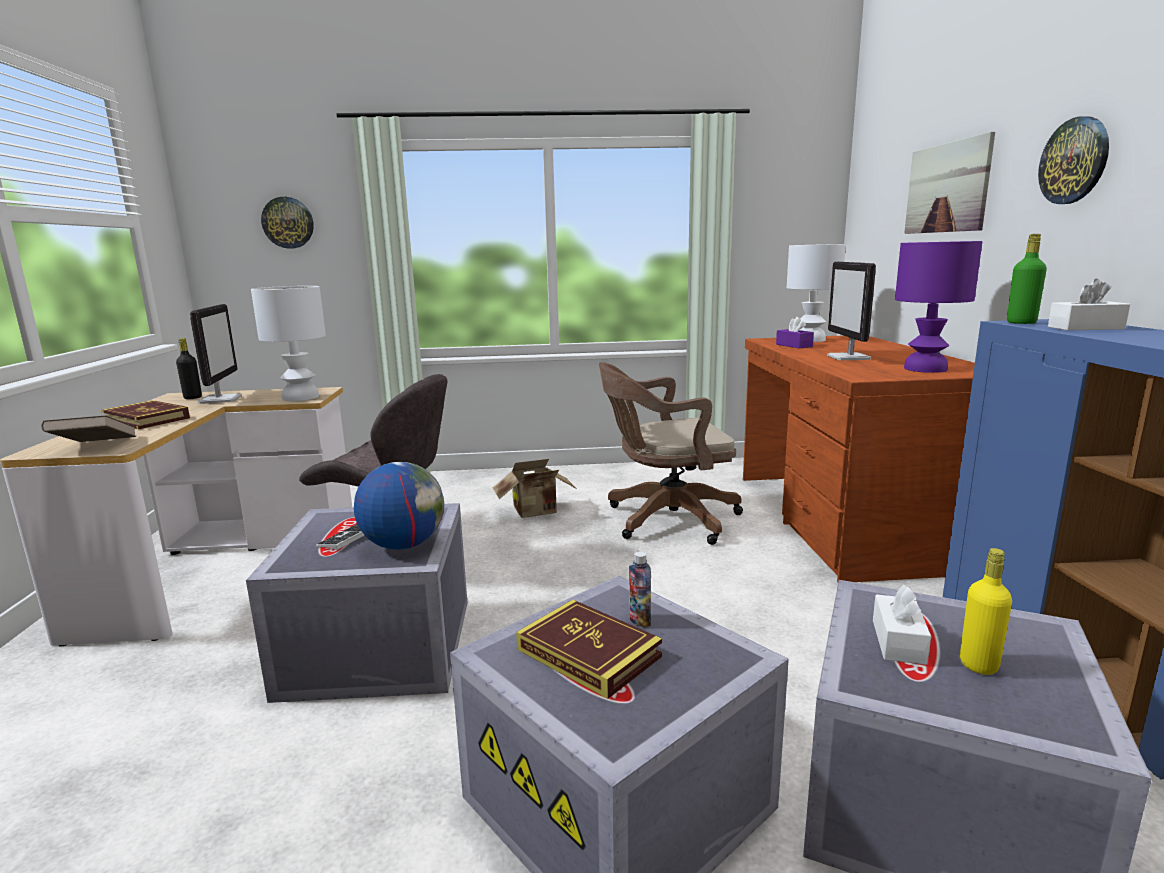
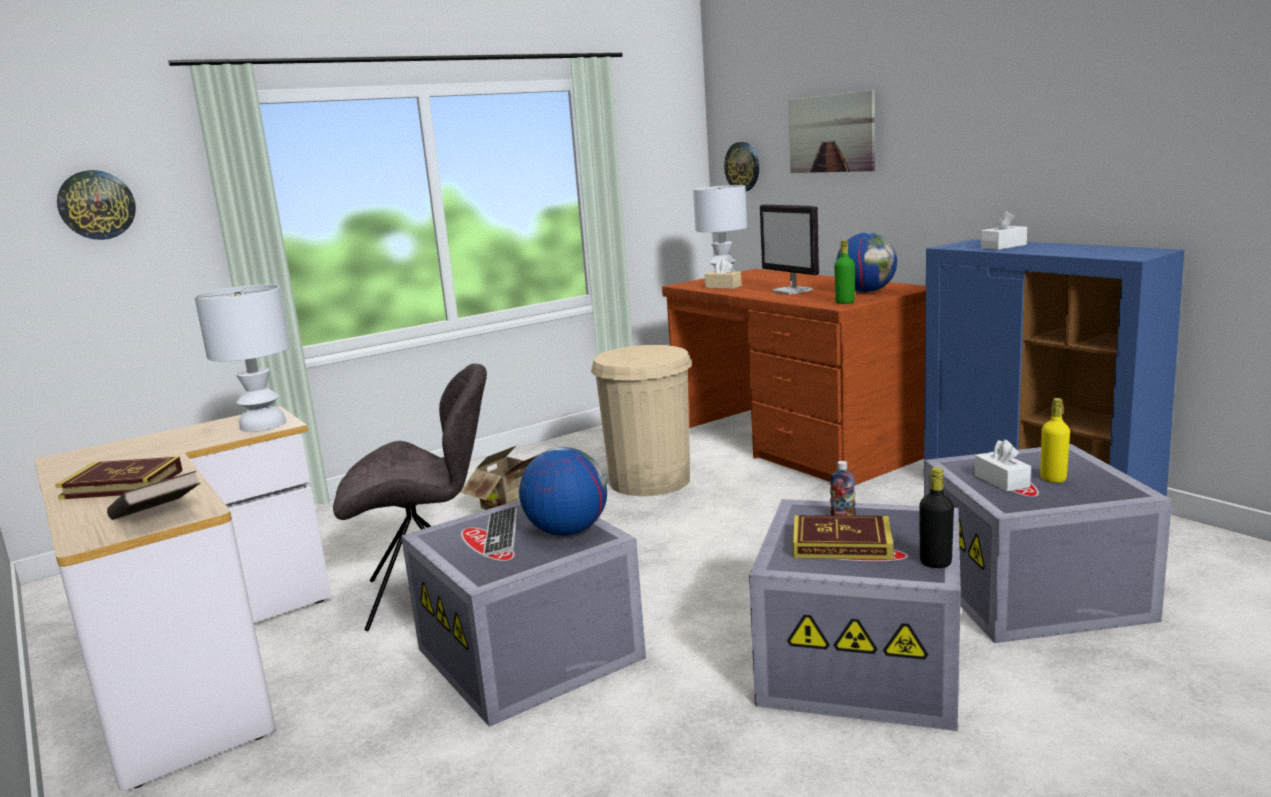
camera: 30 degrees left, 0 degrees up
black bottle [176,338,202,399] -> black bottle moved to [919,467,954,568]
monitor [190,304,242,404] -> none
brown office chair [599,362,743,545] -> beige trash can [591,345,692,496]
purple tissue box [776,317,814,348] -> beige tissue box [704,259,742,289]
purple table lamp [895,241,983,373] -> globe [836,233,897,293]
green bottle [1007,234,1047,324] -> green bottle moved to [834,240,855,304]
wall clock [1038,116,1109,204] -> wall clock moved to [724,142,759,191]

